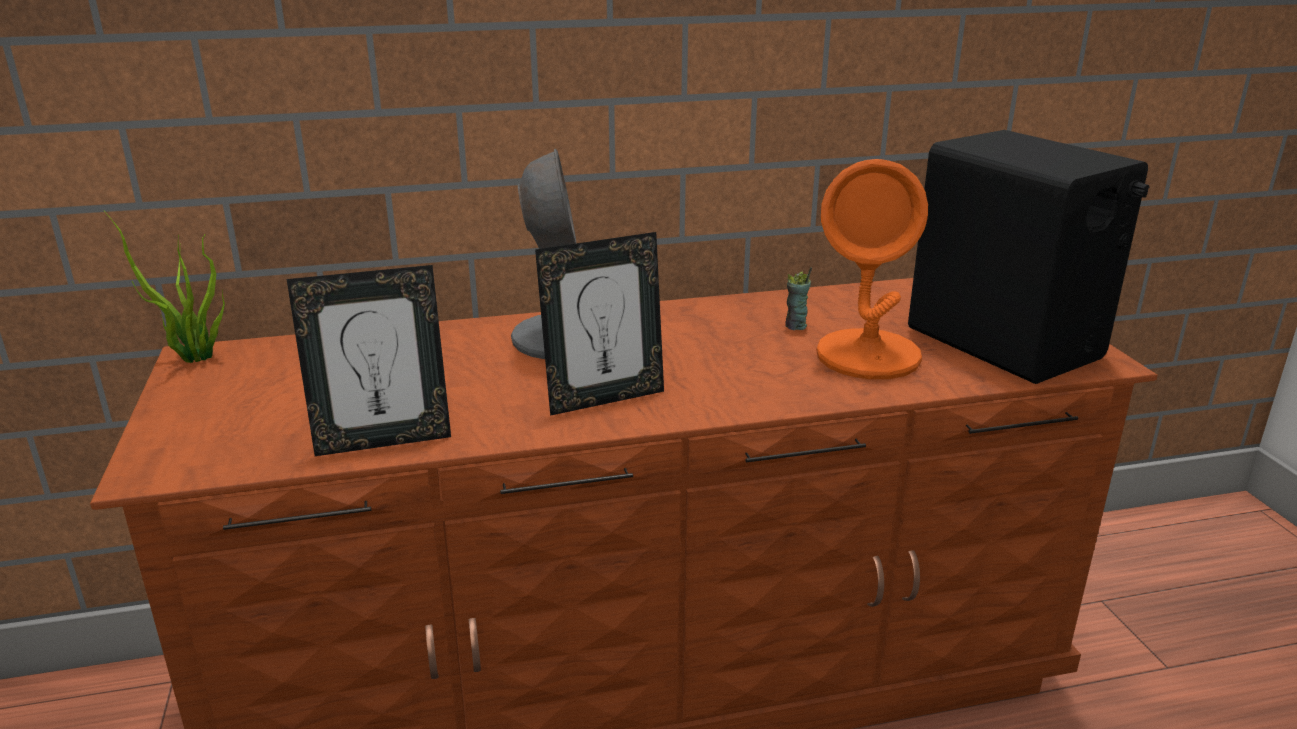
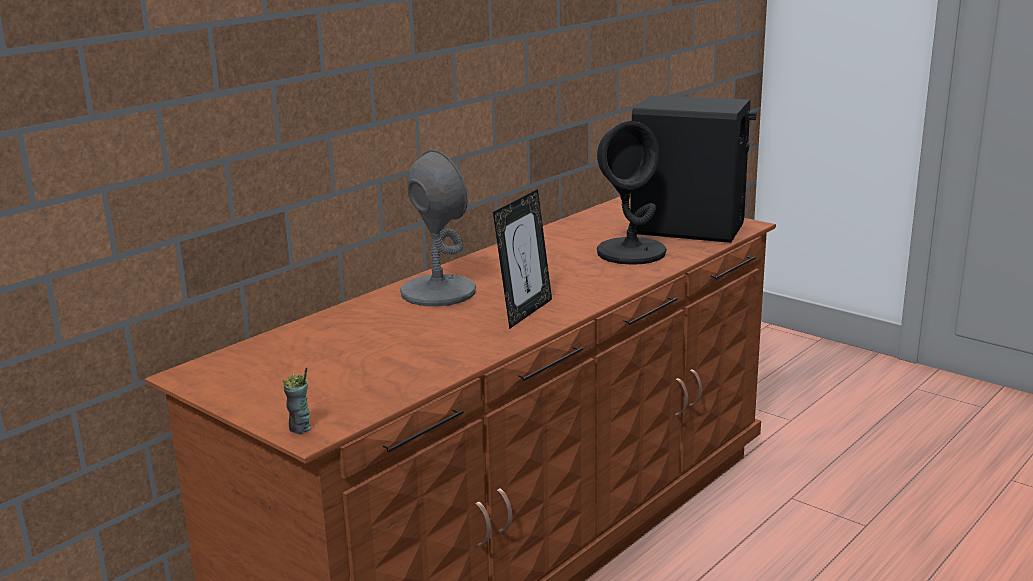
camera: 35 degrees left, 5 degrees down
potted plant [103,210,225,363] -> none
picture frame [287,265,451,456] -> none
cup [785,267,812,330] -> cup moved to [283,367,311,434]
orange table lamp [816,159,928,379] -> black table lamp [597,121,667,265]

